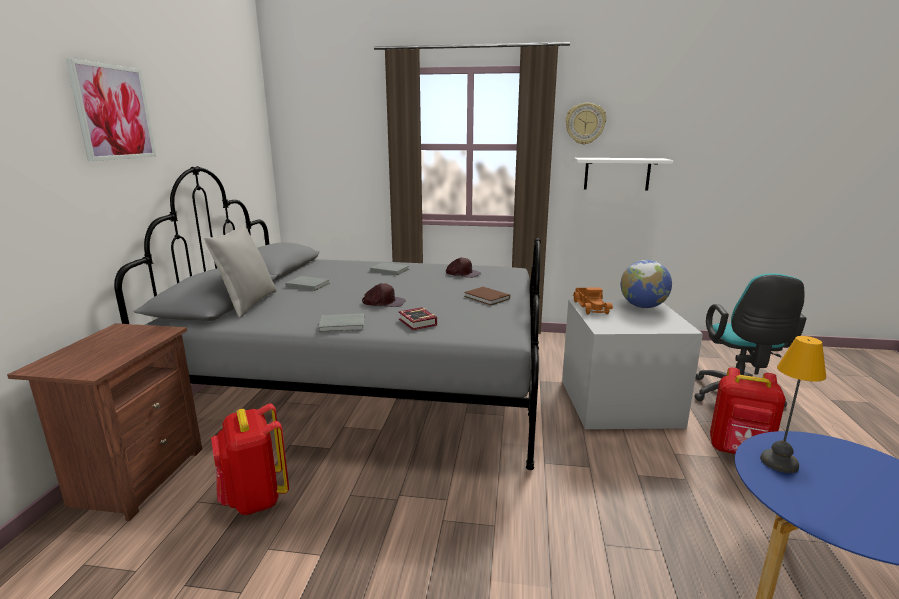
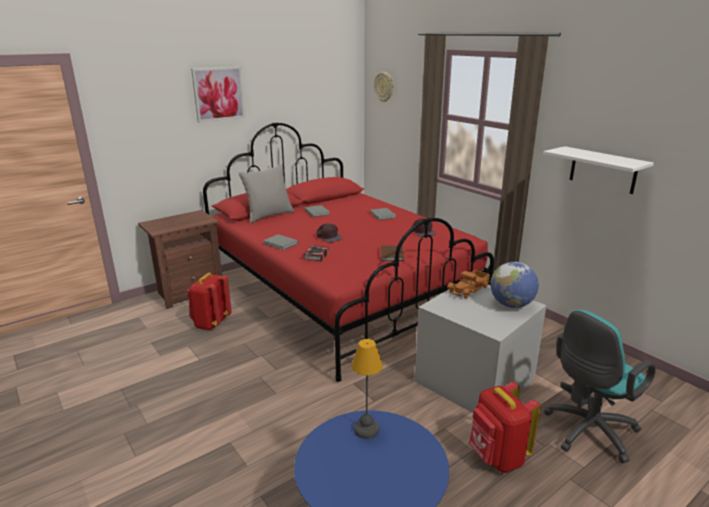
camera: 45 degrees right, 5 degrees up
grey bed [114,166,541,470] -> red bed [203,122,494,382]
wall clock [565,103,606,145] -> wall clock moved to [374,72,393,102]

